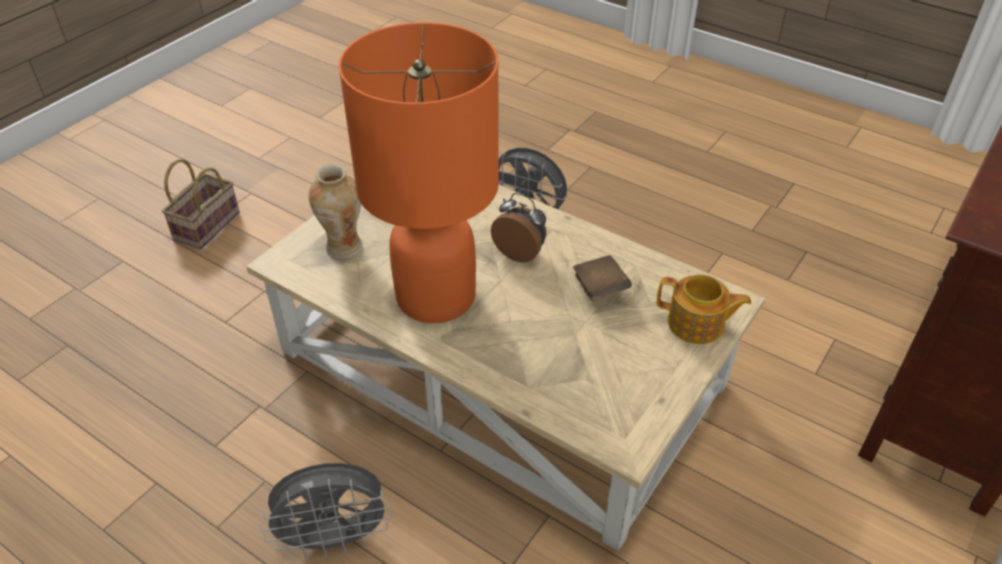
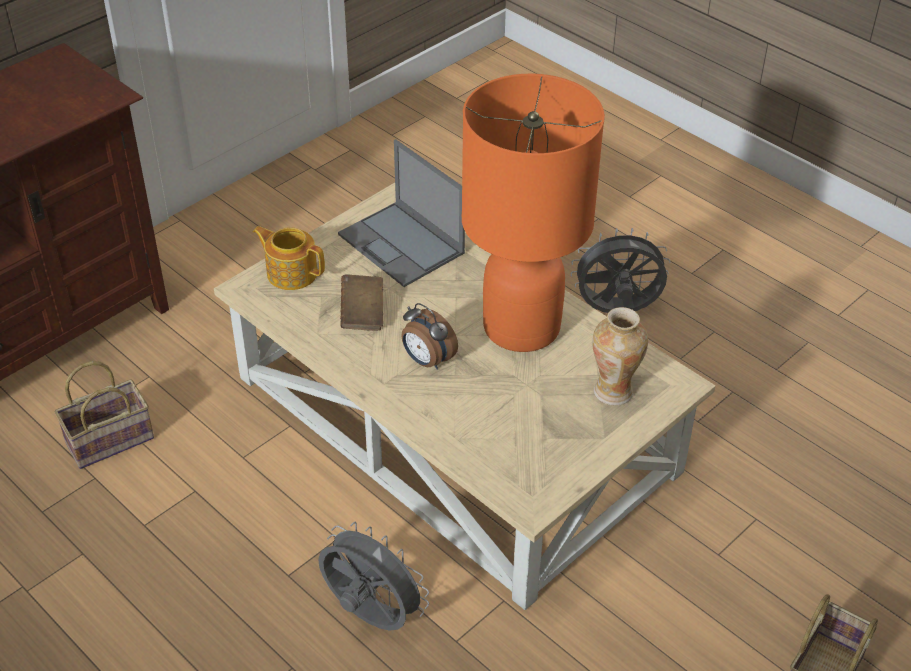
camera: 170 degrees left, 0 degrees up
none -> basket [55,361,154,469]
none -> laptop [338,139,465,287]

